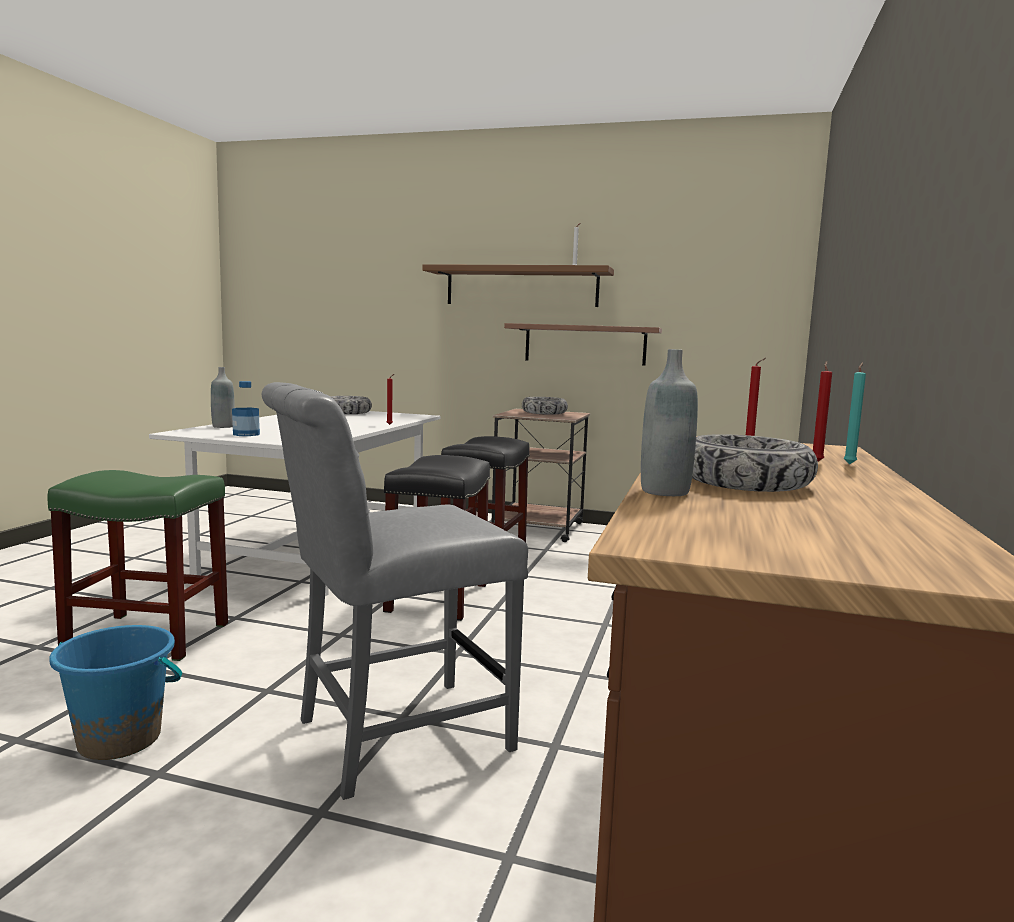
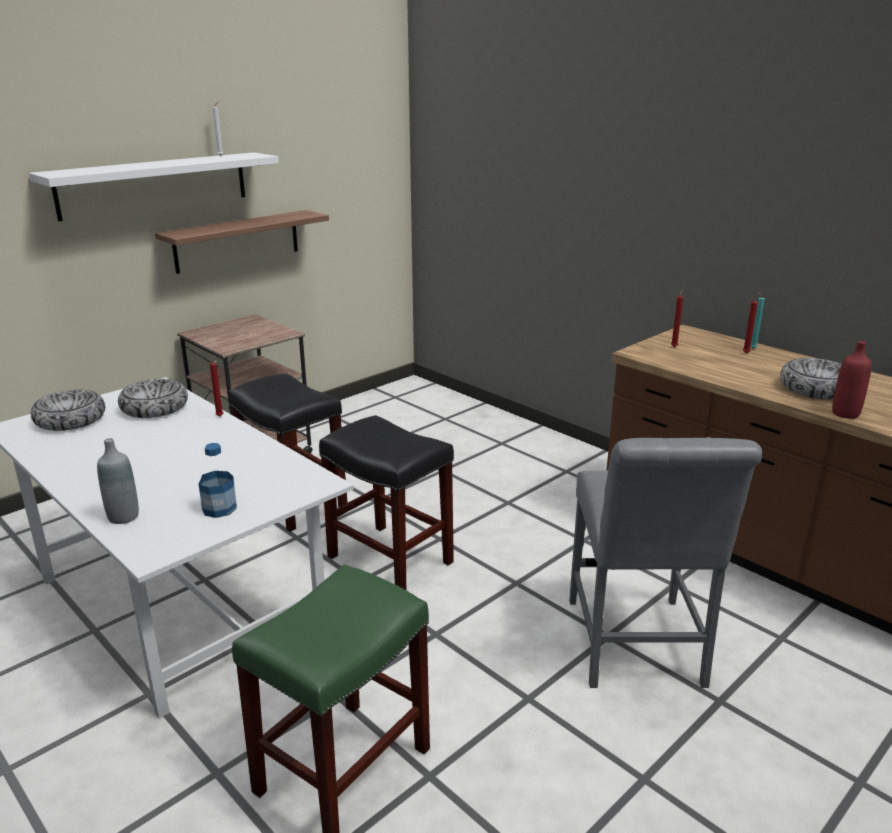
camera: 60 degrees left, 15 degrees up
blue bucket [49,625,182,760] -> none
brown shelf [422,264,614,307] -> white shelf [29,152,279,221]
bowl [522,397,568,415] -> bowl moved to [118,379,188,418]
grey bottle [641,349,698,496] -> red bottle [832,341,872,419]

